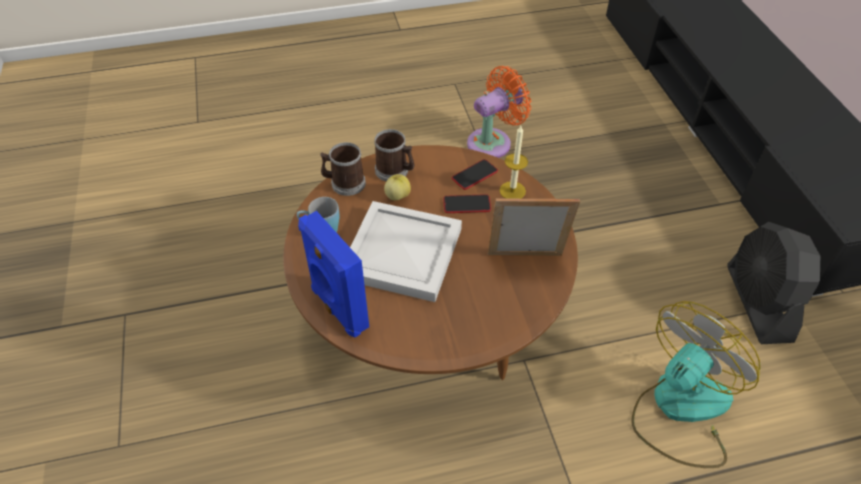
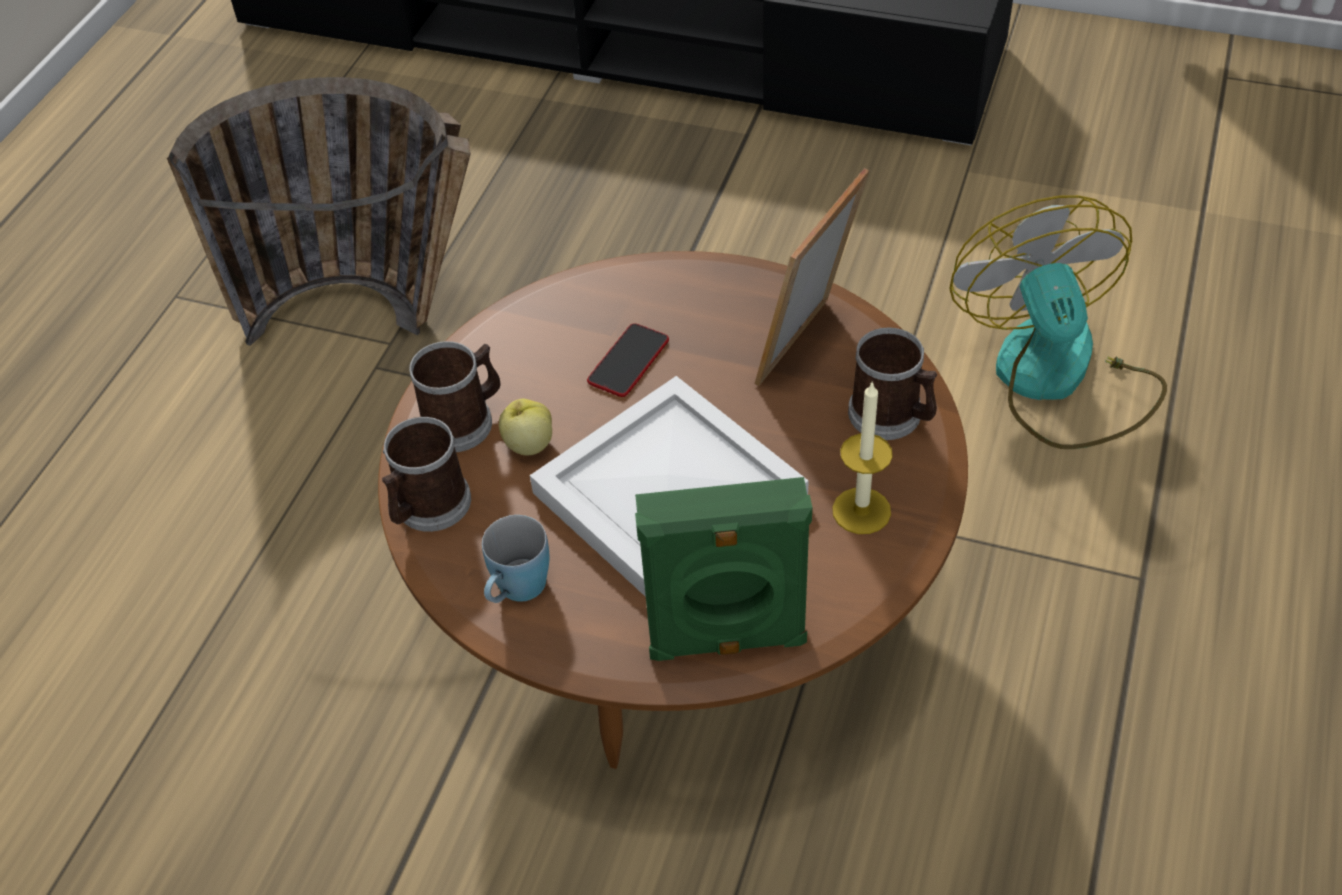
camera: 55 degrees left, 0 degrees up
blue speaker [298,211,369,338] -> green speaker [635,477,812,661]
phone [452,159,498,190] -> none
orange fan [467,66,531,158] -> basket [167,77,471,346]
candle [499,126,528,199] -> candle moved to [832,382,893,534]
black fan [728,222,820,344] -> none
none -> mug [848,328,937,440]

